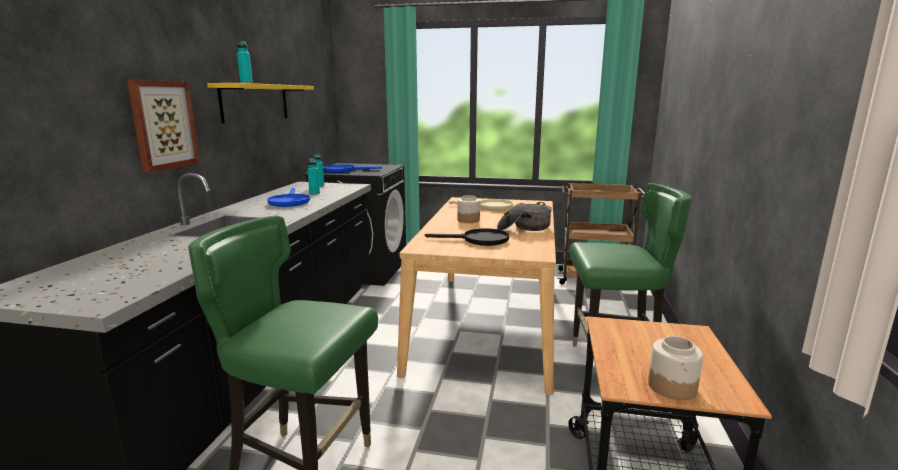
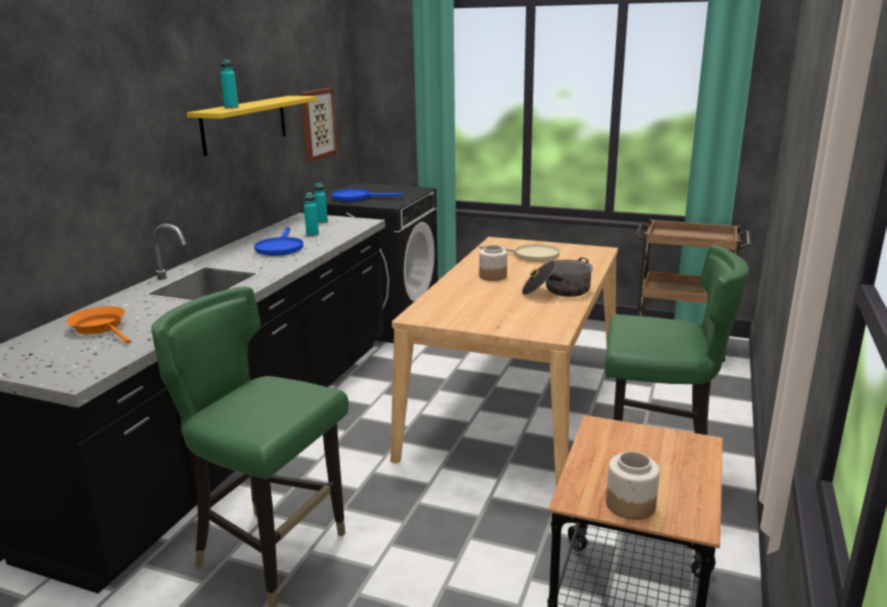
camera: 10 degrees right, 5 degrees up
picture [127,80,200,172] -> picture moved to [301,88,338,162]
black frying pan [425,228,509,246] -> none
none -> orange frying pan [66,306,130,344]

